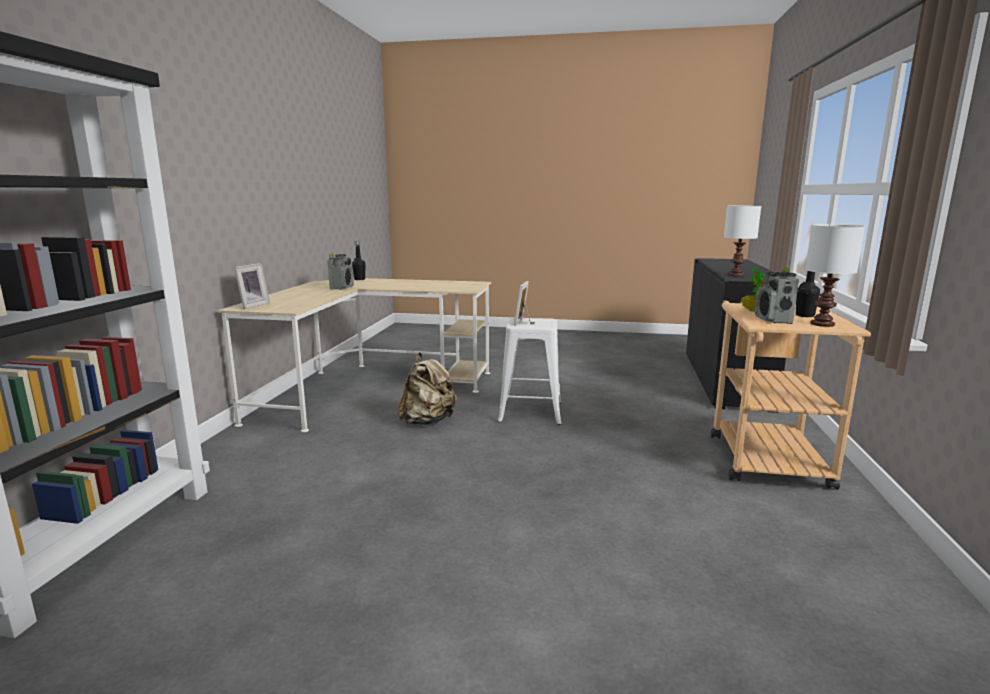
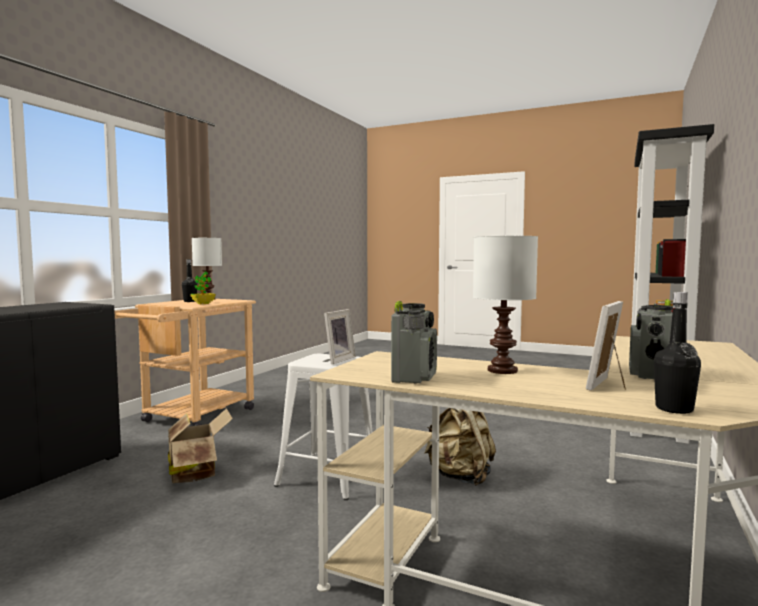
camera: 165 degrees left, 10 degrees down
picture frame [234,263,270,309] -> picture frame moved to [586,301,626,391]
white table lamp [724,205,761,277] -> white table lamp moved to [473,236,538,374]
radio [755,268,799,324] -> radio moved to [391,301,437,384]
none -> cardboard box [168,408,233,483]

